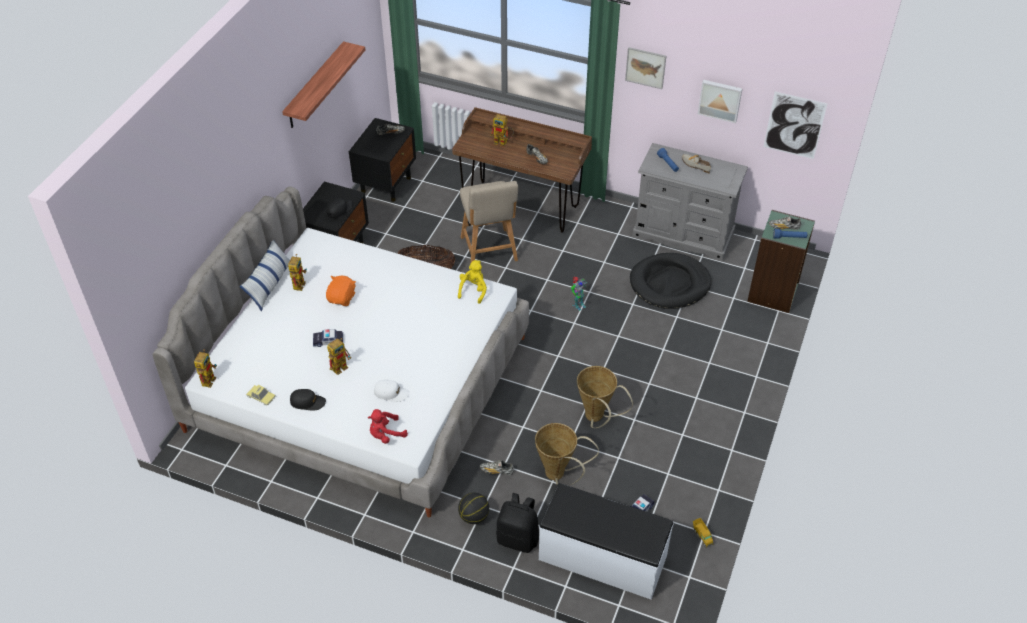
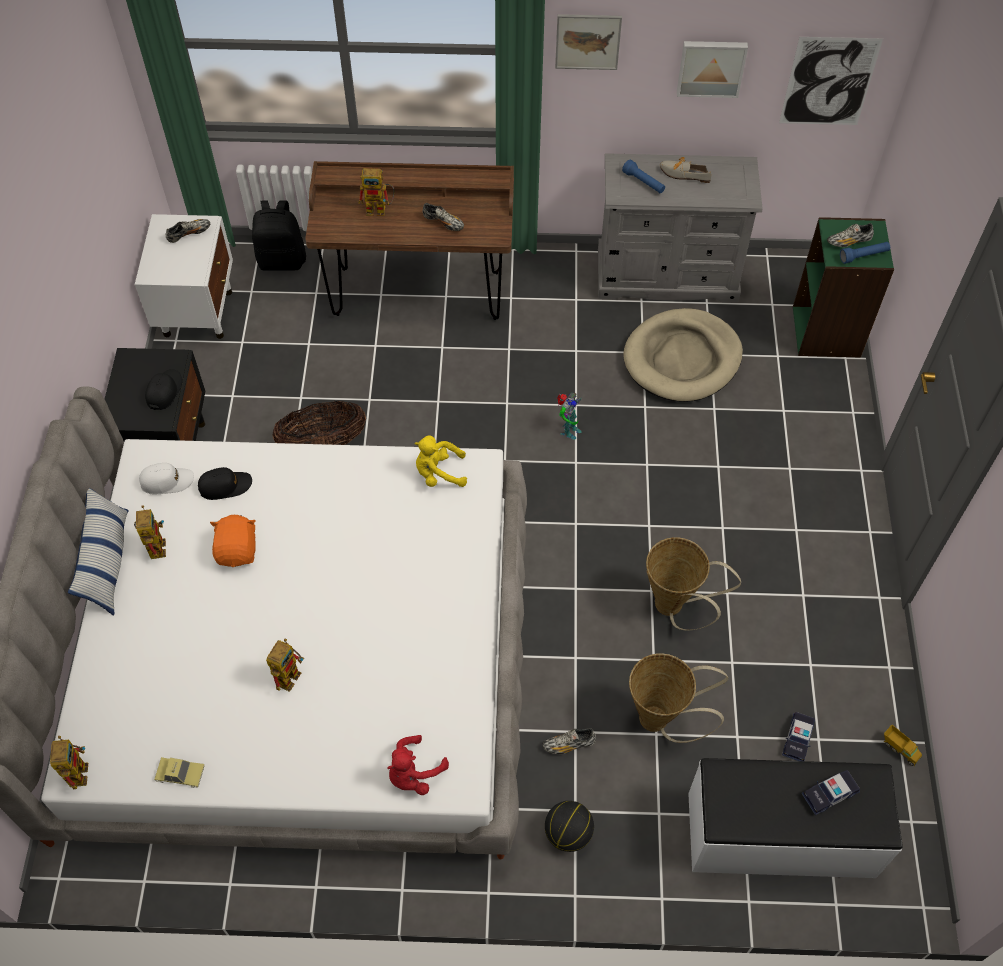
camera: 20 degrees left, 10 degrees up
shelf [282,41,365,128] -> none
black cap [290,389,326,411] -> black cap moved to [198,467,252,500]
toy car [313,329,343,347] -> toy car moved to [802,770,860,815]
black nightstand [349,118,416,202] -> white nightstand [135,214,233,339]
white cap [374,380,409,402] -> white cap moved to [139,463,194,494]
yellow plush toy [458,260,487,304] -> yellow plush toy turned 90 degrees counterclockwise [414,435,467,487]
beige chair [460,181,518,264] -> none
black backpack [496,493,539,553] -> black backpack moved to [252,200,306,271]
black dog bed [630,253,711,309] -> beige dog bed [623,308,743,402]

